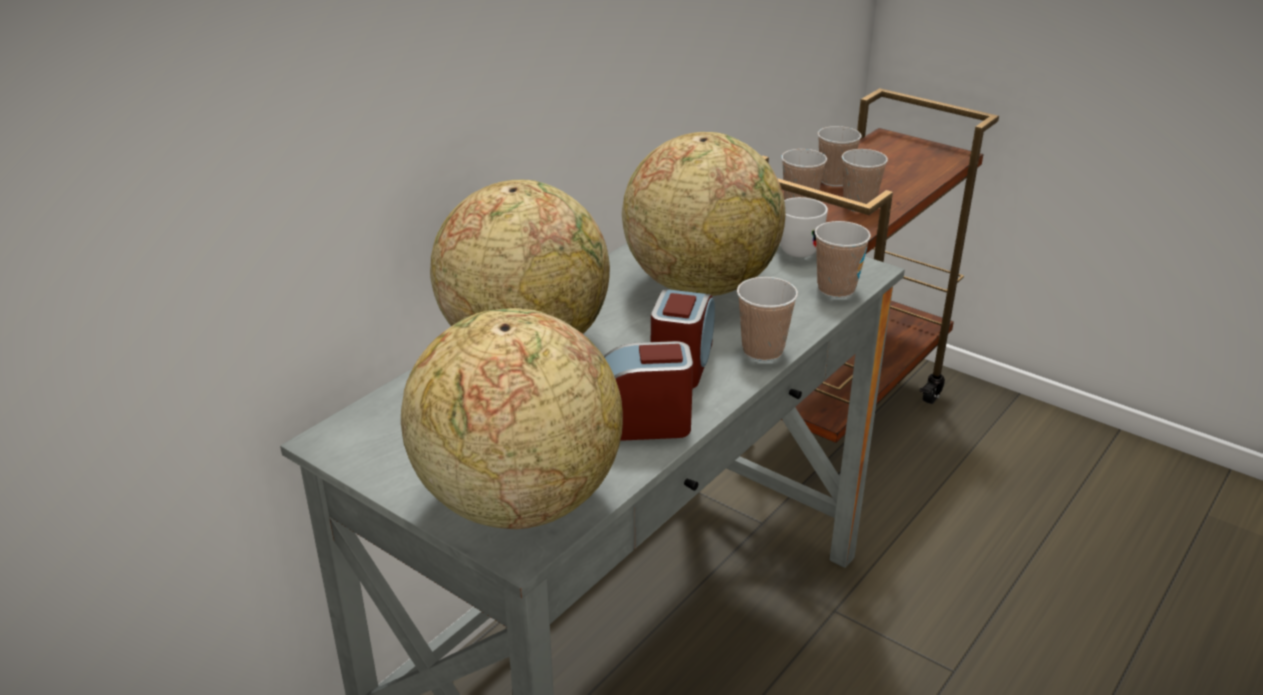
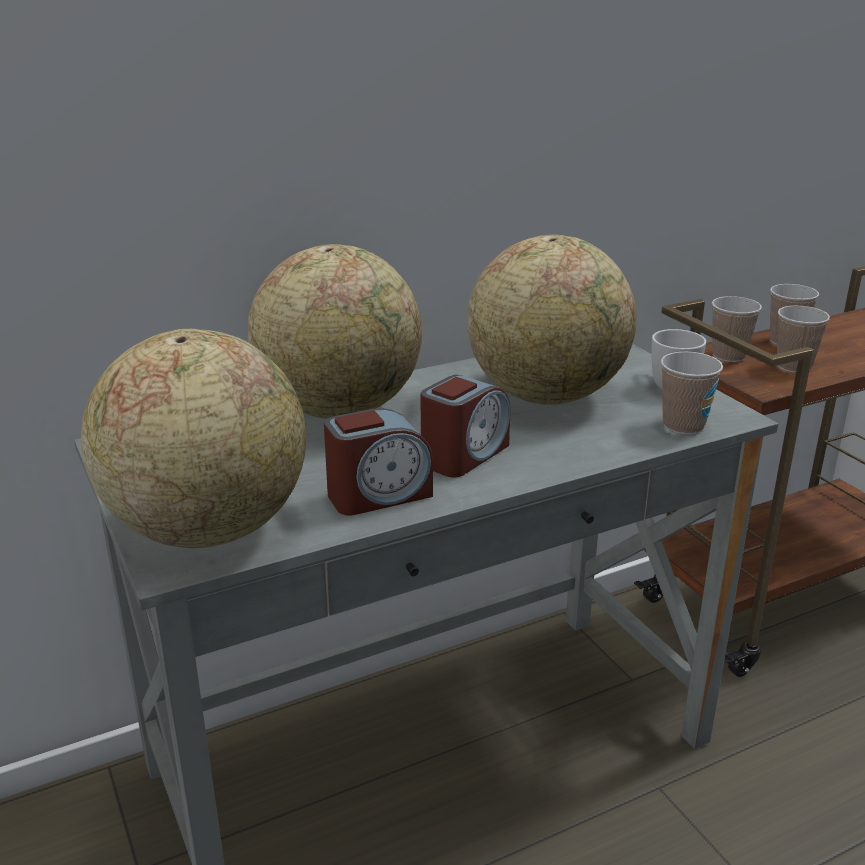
camera: 25 degrees right, 5 degrees down
alarm clock [604,341,693,441] -> alarm clock turned 135 degrees clockwise [324,408,433,516]
cup [737,277,798,361] -> none

